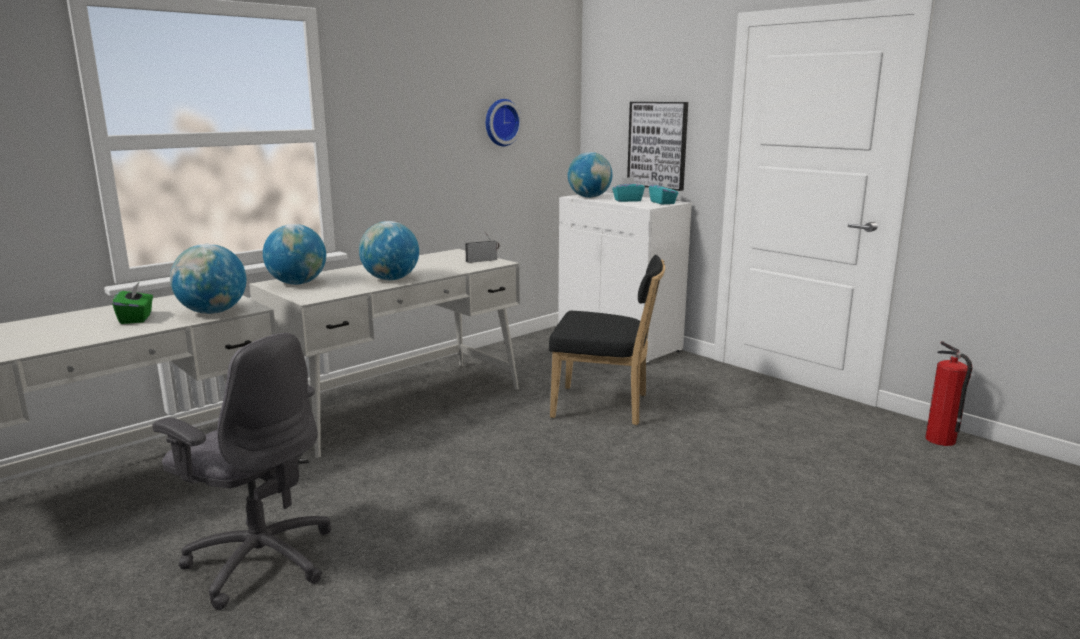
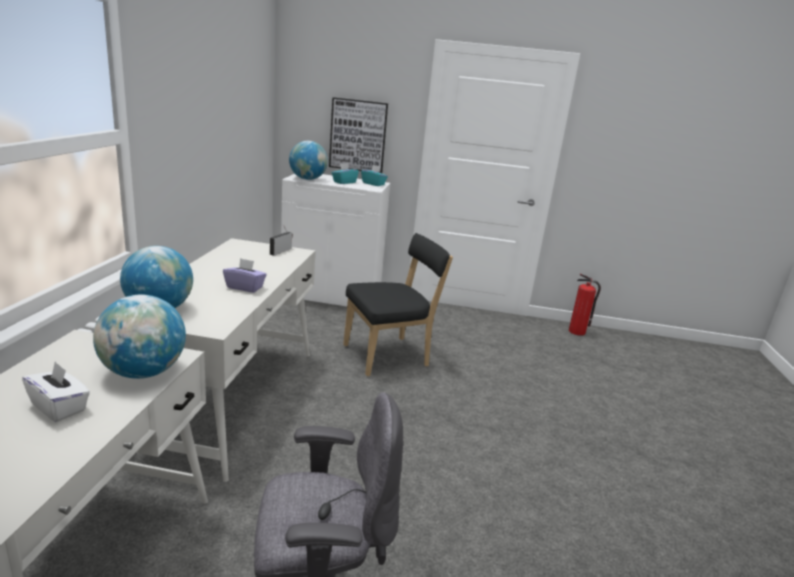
camera: 40 degrees left, 5 degrees up
green tissue box [112,283,153,324] -> white tissue box [22,361,90,422]
globe [359,221,419,280] -> purple tissue box [223,258,267,293]
wall clock [486,99,522,146] -> none

